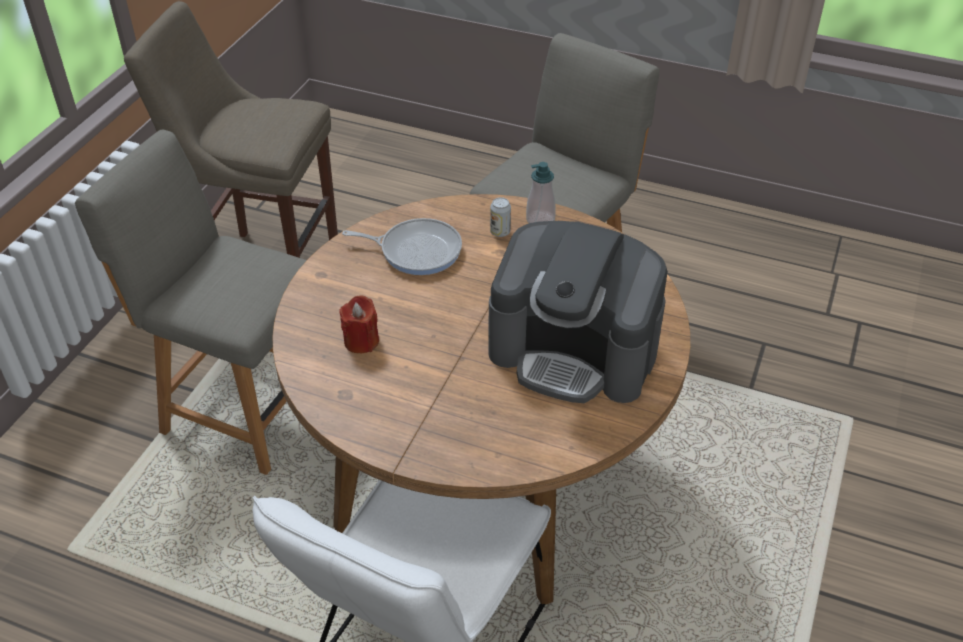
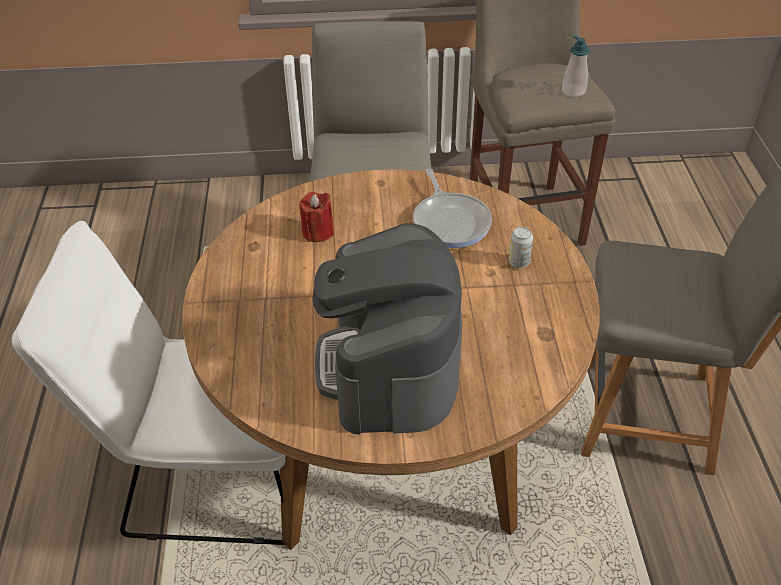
camera: 65 degrees right, 0 degrees up
soap dispenser [526,162,556,223] -> soap dispenser moved to [562,35,590,97]

